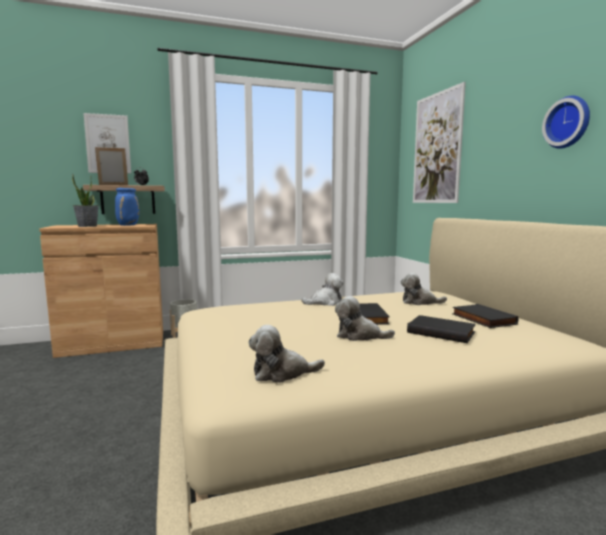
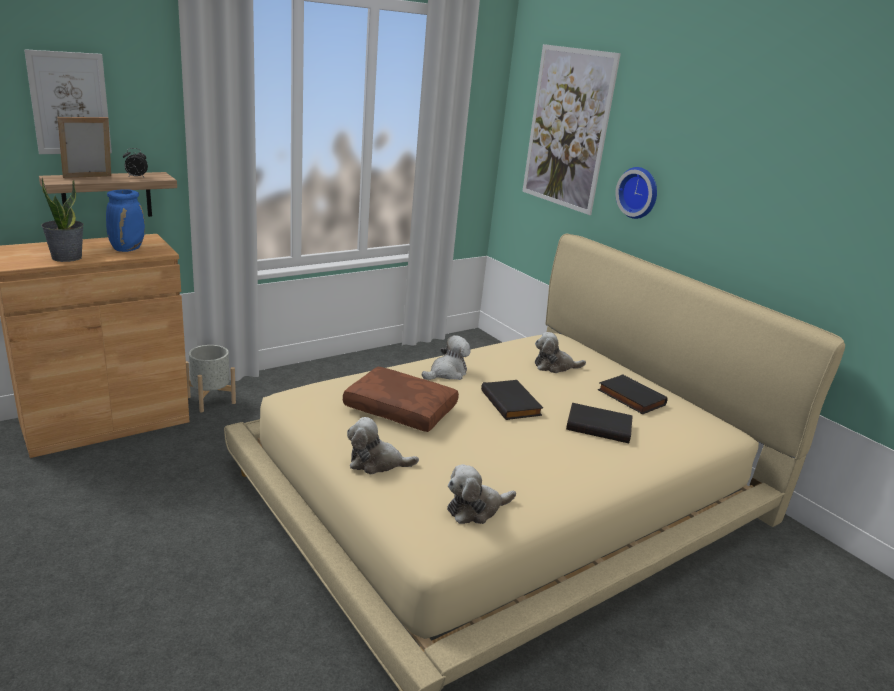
camera: 20 degrees left, 15 degrees up
plush toy [335,296,395,341] -> plush toy moved to [347,417,419,474]
wall clock [542,96,590,149] -> wall clock moved to [615,167,657,219]
none -> brown pillow [343,367,459,432]

